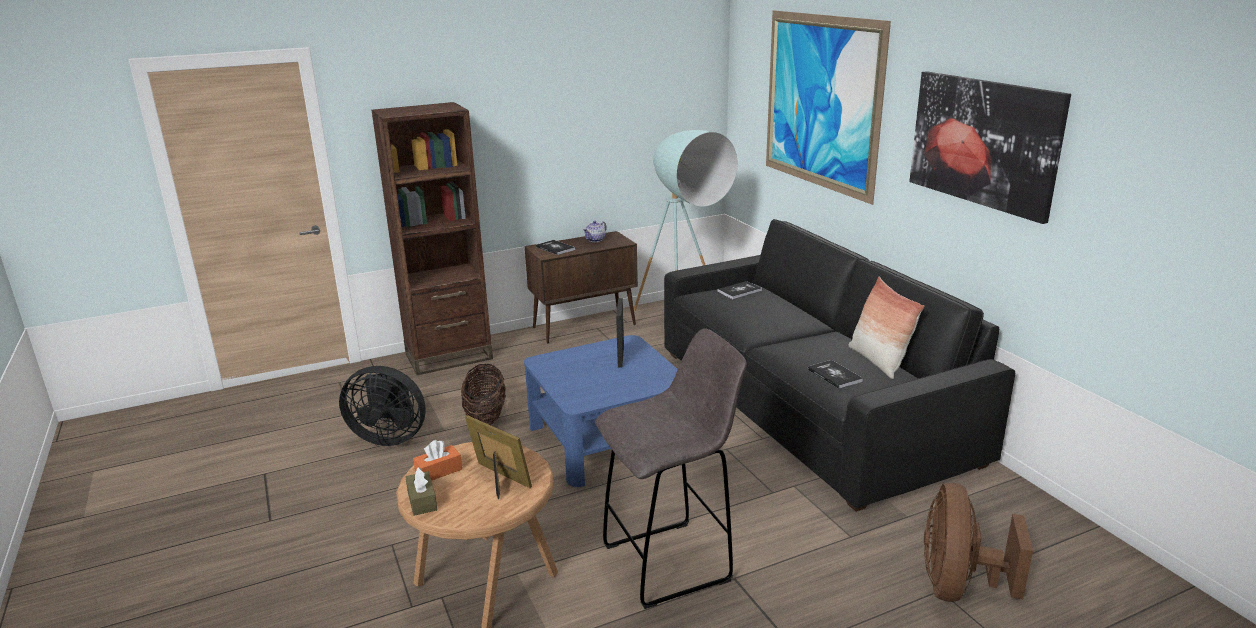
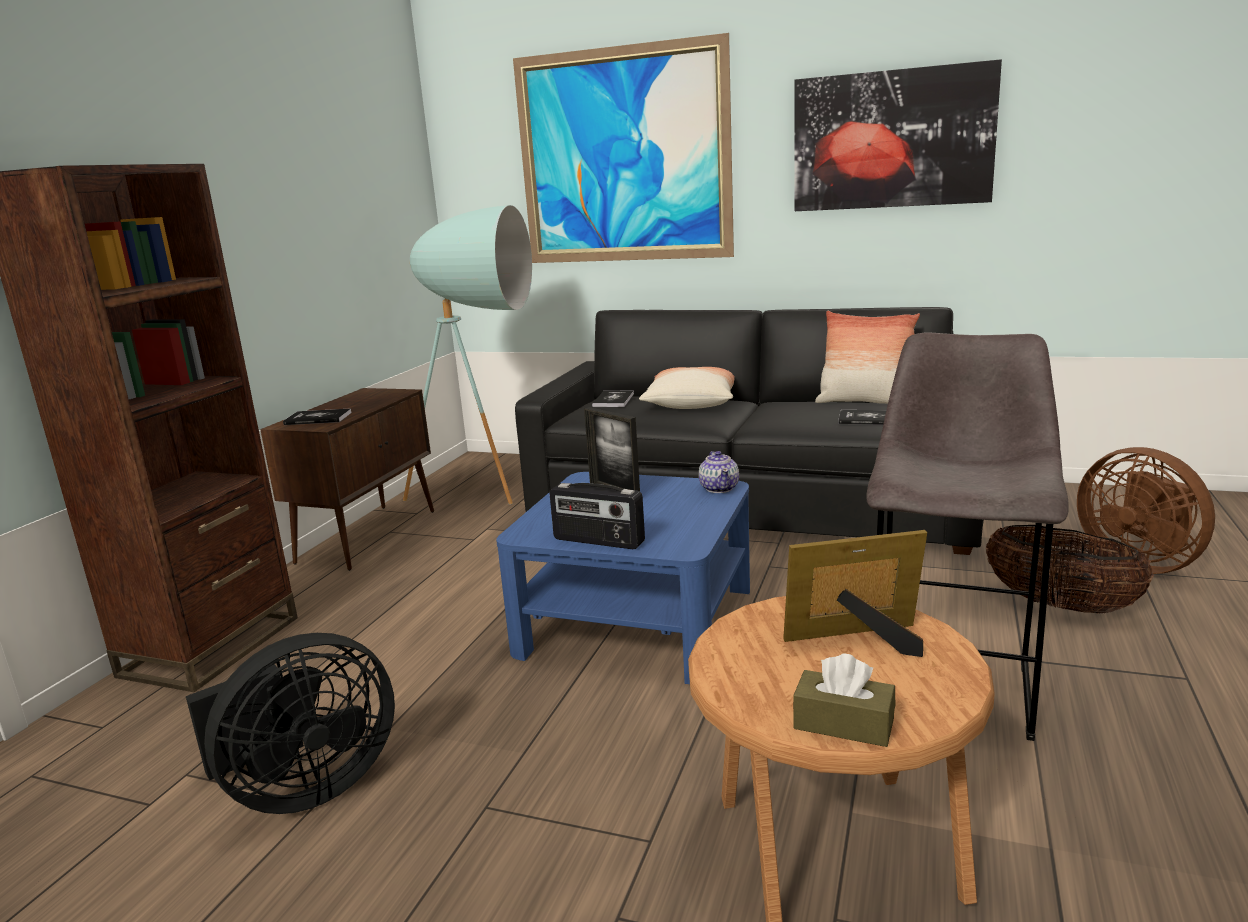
camera: 45 degrees left, 5 degrees down
orange tissue box [413,440,462,481] -> none
basket [461,364,506,425] -> basket moved to [986,525,1154,614]
teapot [583,221,607,242] -> teapot moved to [699,451,739,493]
none -> radio [550,483,645,549]
none -> pillow [639,367,735,409]

